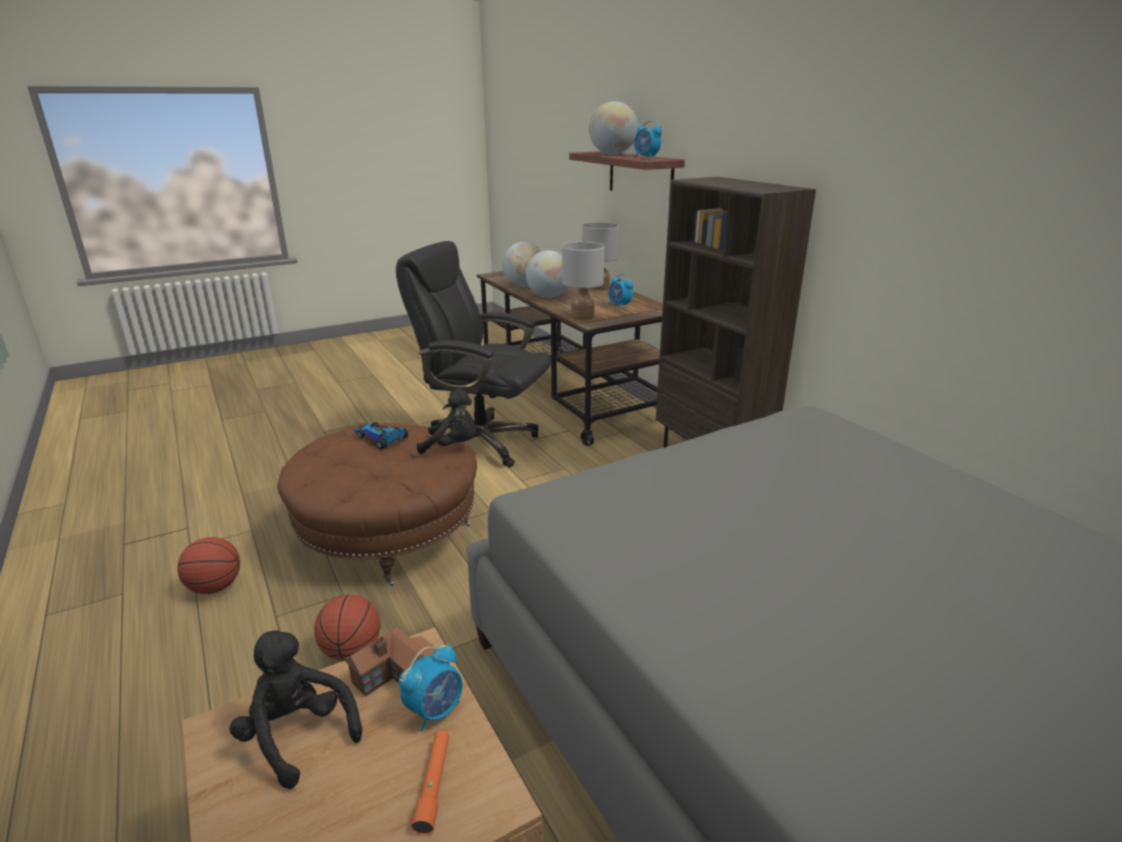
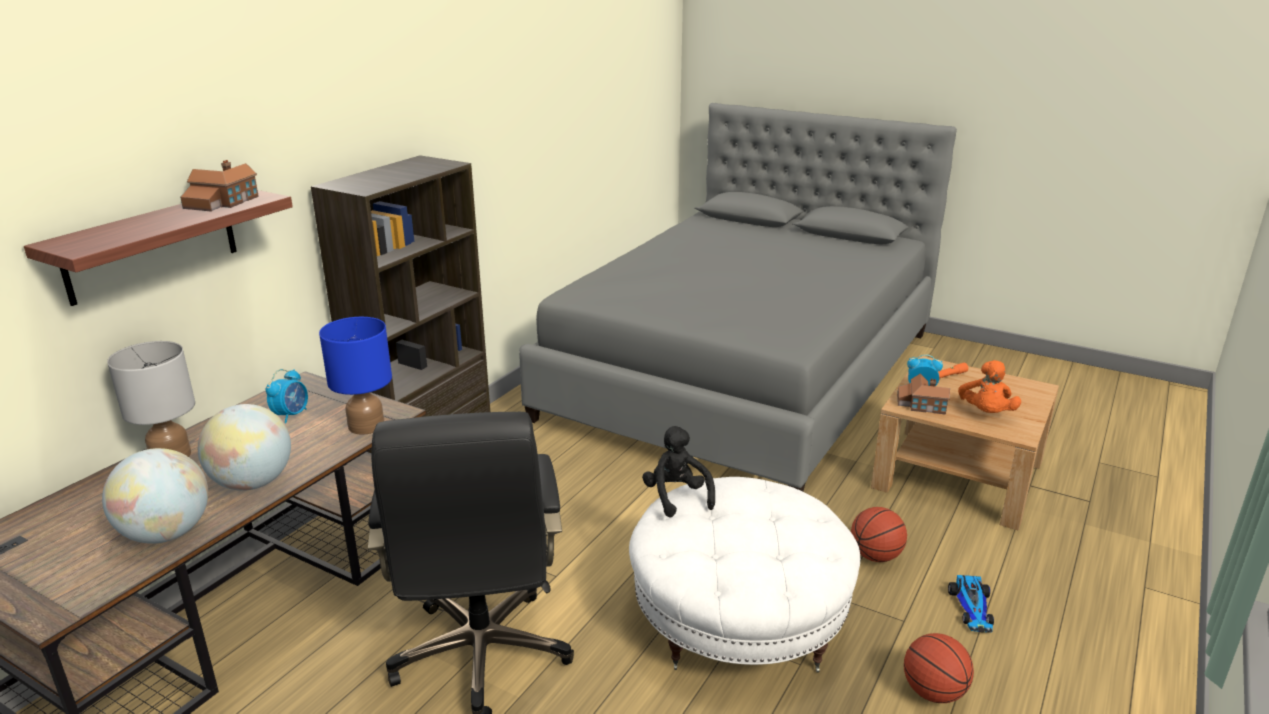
camera: 120 degrees left, 0 degrees up
black plush toy [230,630,362,789] -> orange plush toy [958,360,1021,413]
brown ottoman [277,423,477,586] -> white ottoman [629,477,860,673]
toy car [353,422,408,450] -> toy car moved to [948,575,994,633]
grey table lamp [562,242,605,320] -> blue table lamp [319,317,392,434]
globe [589,101,638,155] -> none
alarm clock [634,120,662,159] -> toy house [180,160,259,212]

